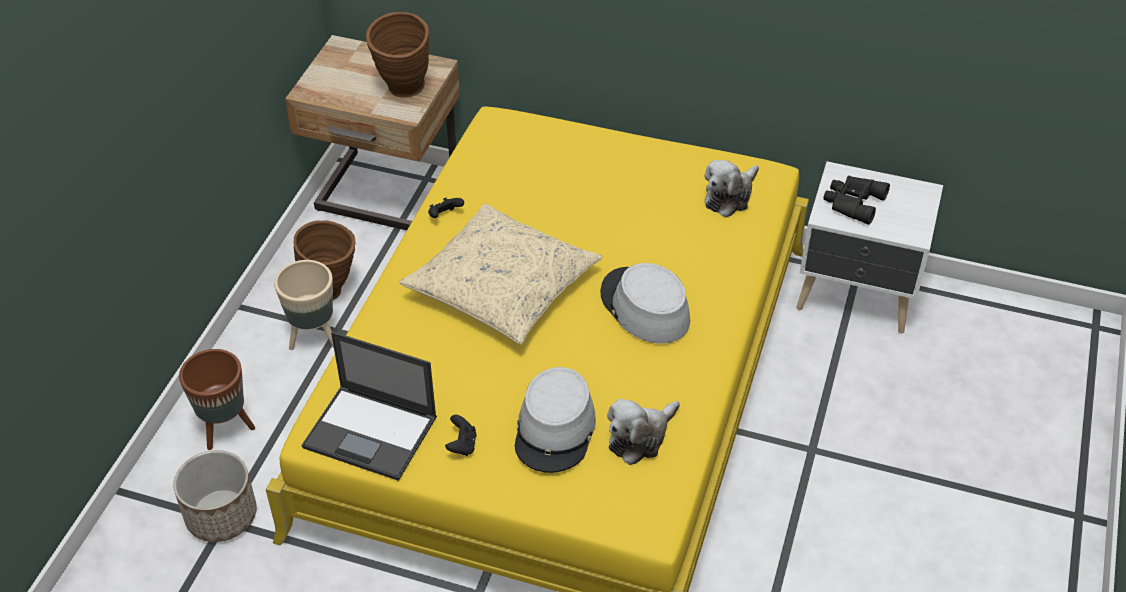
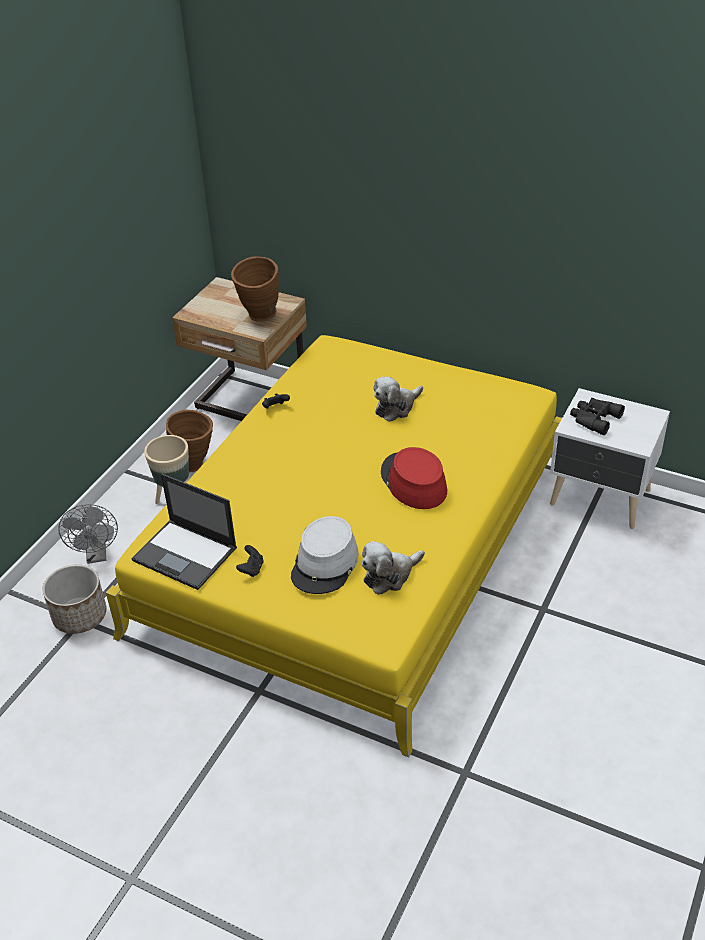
camera: 10 degrees right, 5 degrees down
brown planter [179,349,255,450] -> grey fan [58,504,118,564]
beige pillow [400,203,602,345] -> none
grey hat [600,263,690,344] -> red hat [381,447,447,509]
plush toy [704,160,759,217] -> plush toy moved to [373,377,423,422]

